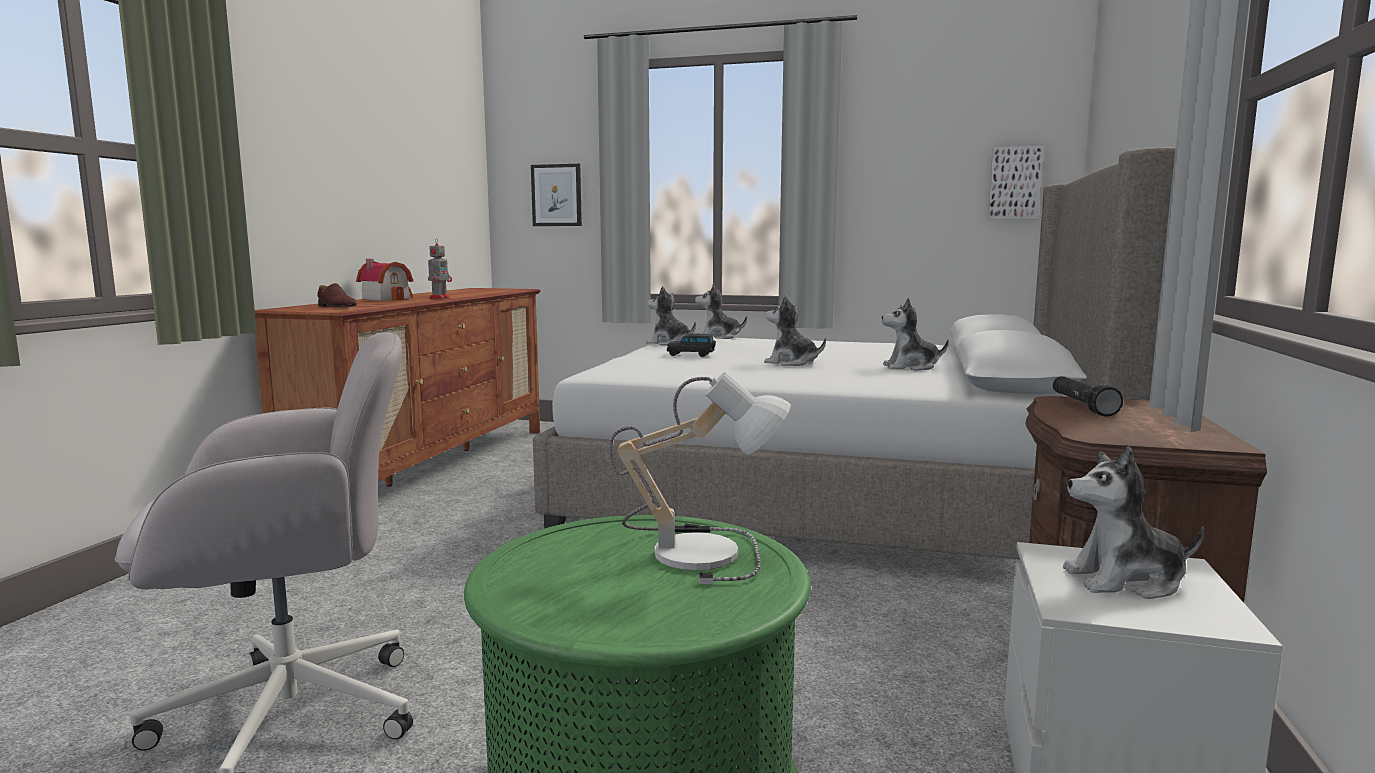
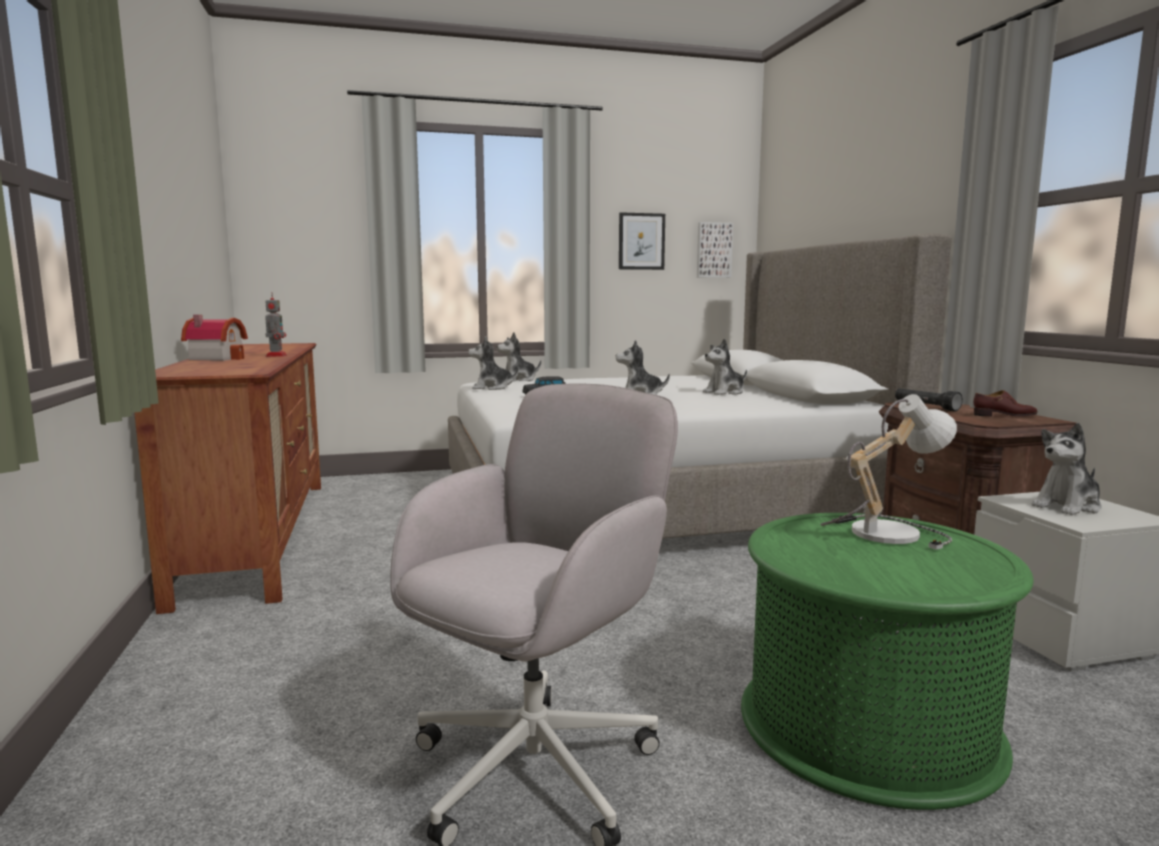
camera: 30 degrees left, 0 degrees up
brown shoe [317,283,357,308] -> brown shoe moved to [974,390,1038,417]
picture [531,164,582,226] -> picture moved to [619,212,665,270]

